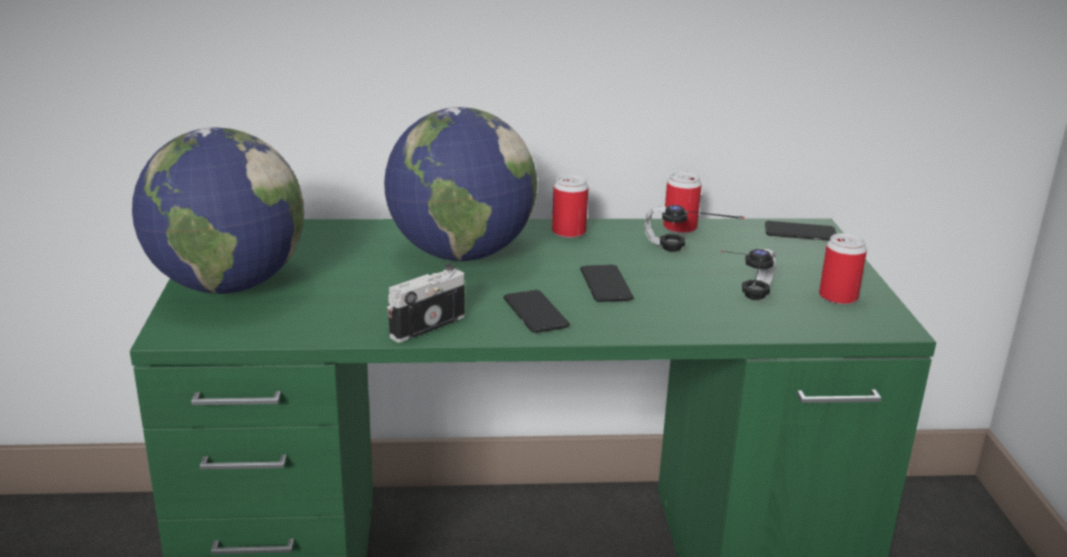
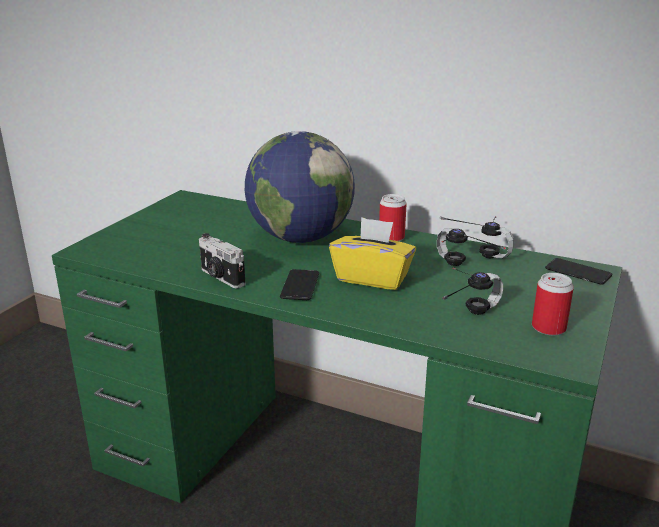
camera: 30 degrees right, 0 degrees up
globe [132,127,304,294] -> none
camera [387,264,465,343] -> camera turned 120 degrees counterclockwise [199,233,246,288]
phone [580,265,634,302] -> yellow tissue box [329,217,416,290]
can [663,171,702,234] -> headphones [440,216,514,259]

